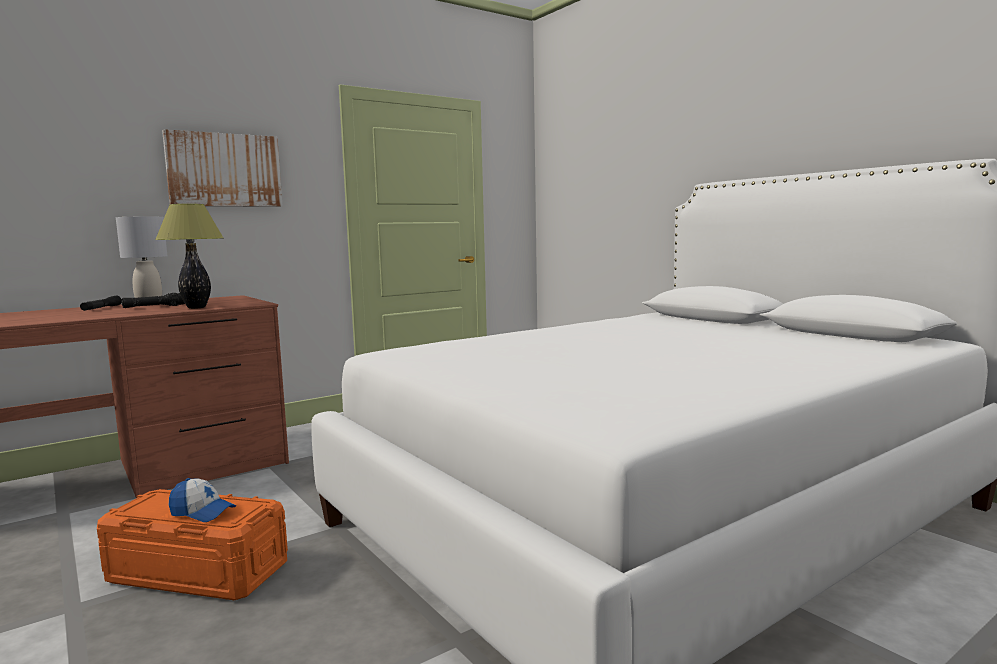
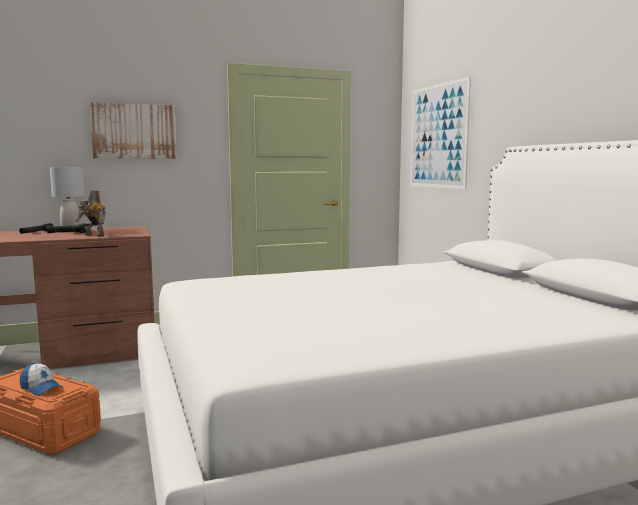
camera: 15 degrees right, 0 degrees up
table lamp [155,204,223,309] -> toy robot [74,191,106,237]
none -> picture [410,76,471,189]

